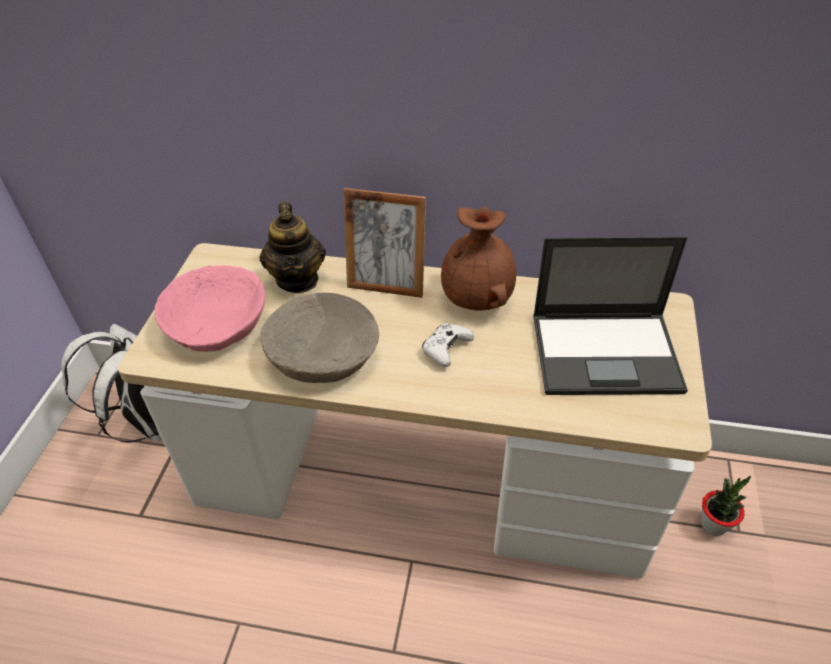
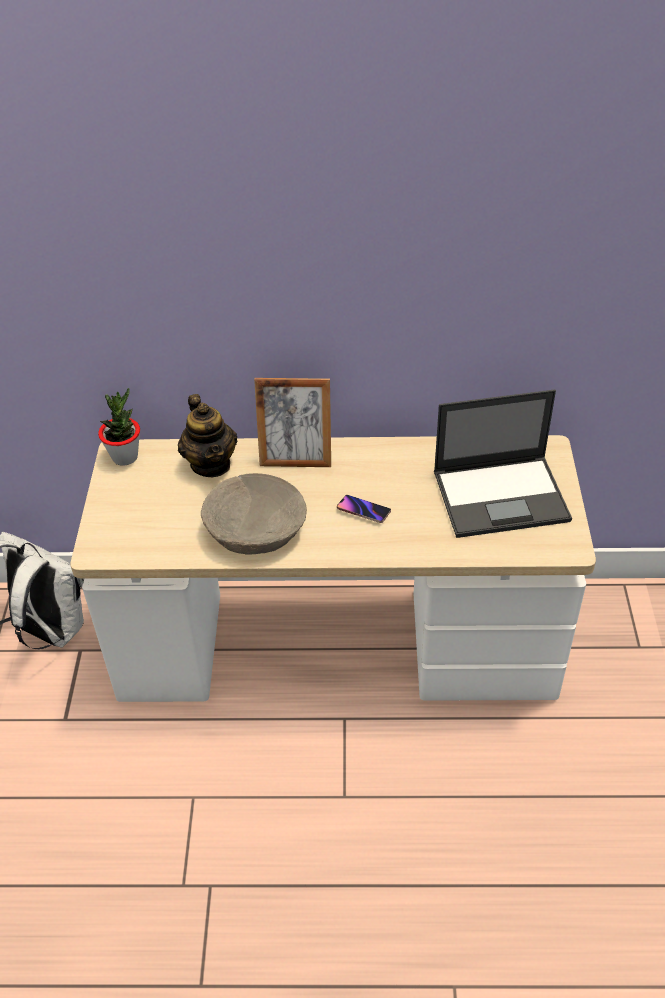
camera: 10 degrees left, 0 degrees up
pink bowl [155,265,265,352] -> none
white game controller [422,323,474,367] -> phone [337,495,391,523]
brown vase [441,206,516,311] -> none
potted plant [701,476,751,536] -> potted plant moved to [98,388,140,466]

